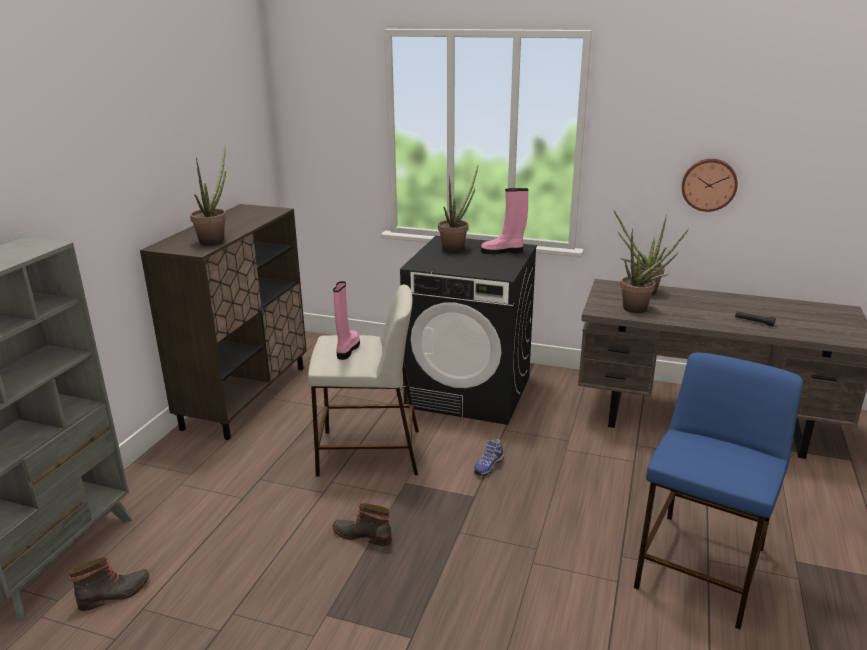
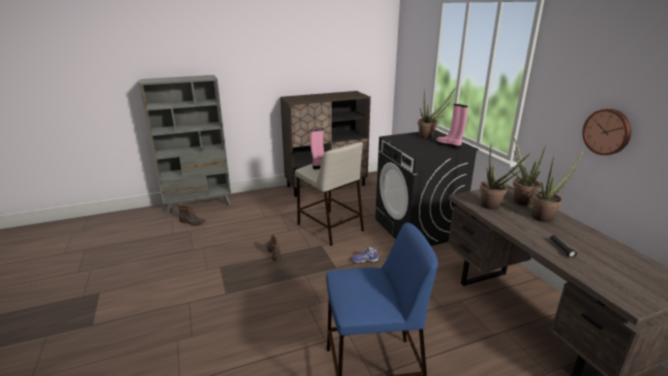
camera: 50 degrees right, 0 degrees up
potted plant [190,145,226,246] -> potted plant moved to [532,149,584,222]

